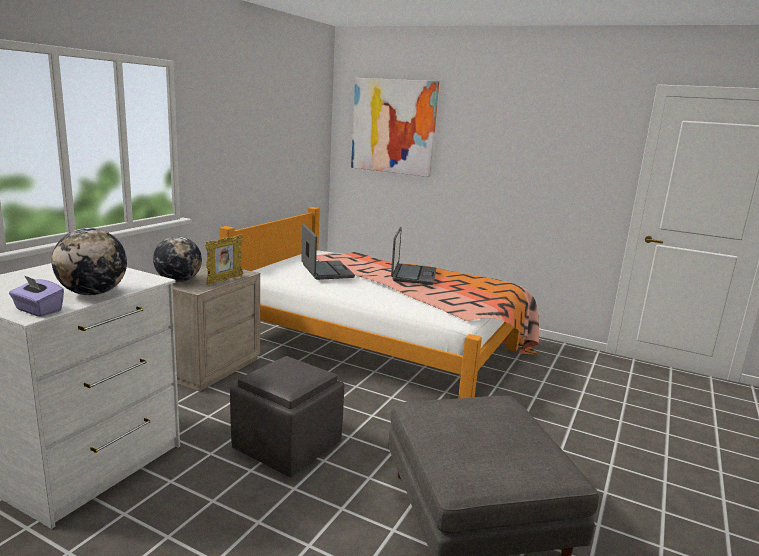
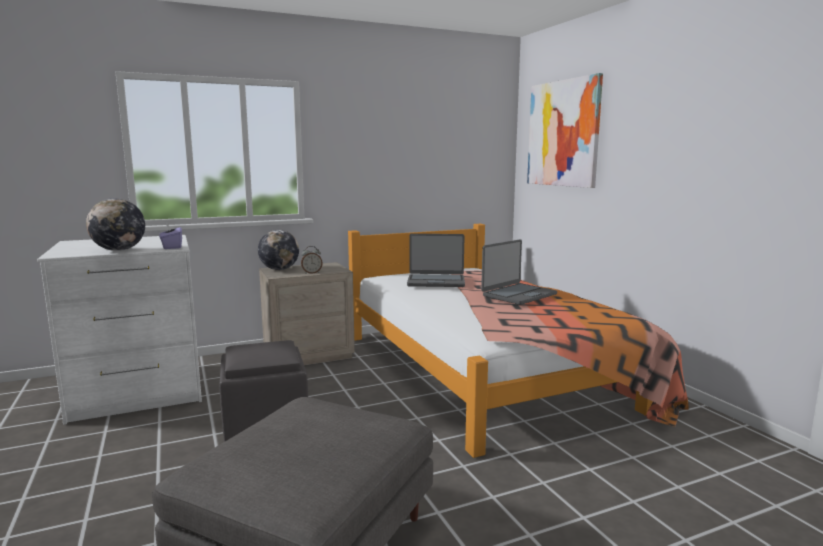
camera: 40 degrees right, 5 degrees down
purple tissue box [9,275,64,317] -> purple tissue box moved to [159,223,182,249]
picture frame [205,235,243,285] -> alarm clock [301,246,323,274]
laptop [301,224,355,280] -> laptop turned 75 degrees clockwise [407,234,465,287]

